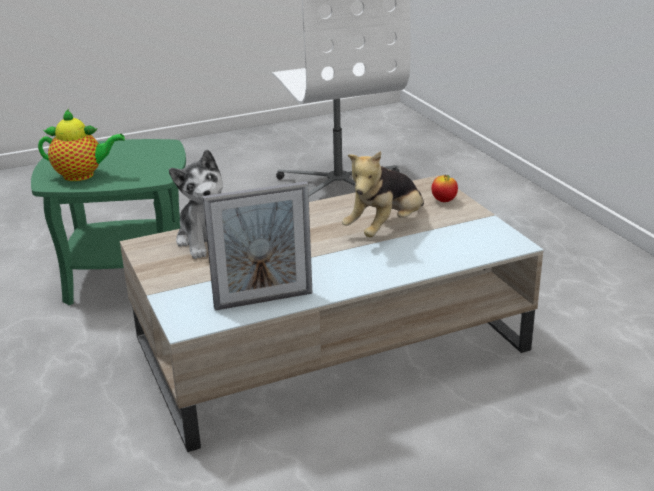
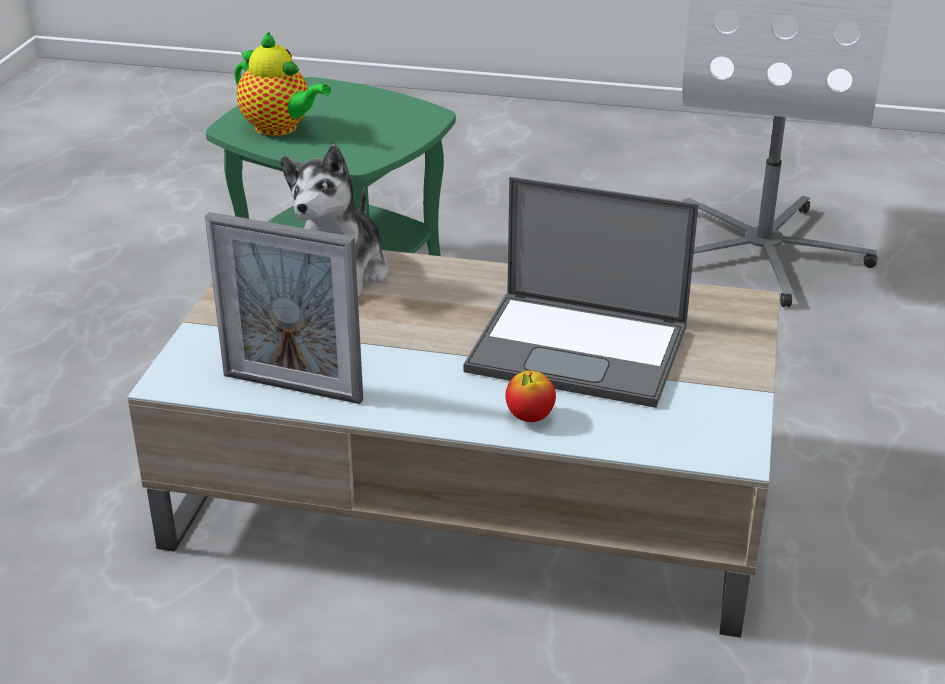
camera: 35 degrees right, 5 degrees up
plush toy [342,151,424,237] -> laptop [464,177,699,408]
apple [431,175,458,202] -> apple moved to [506,371,556,422]

